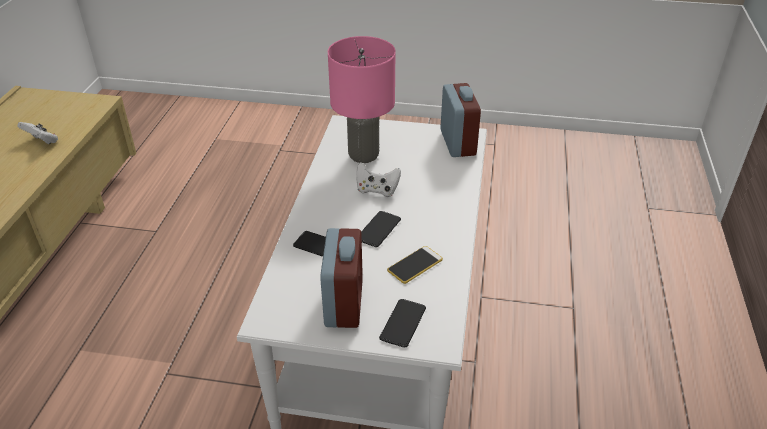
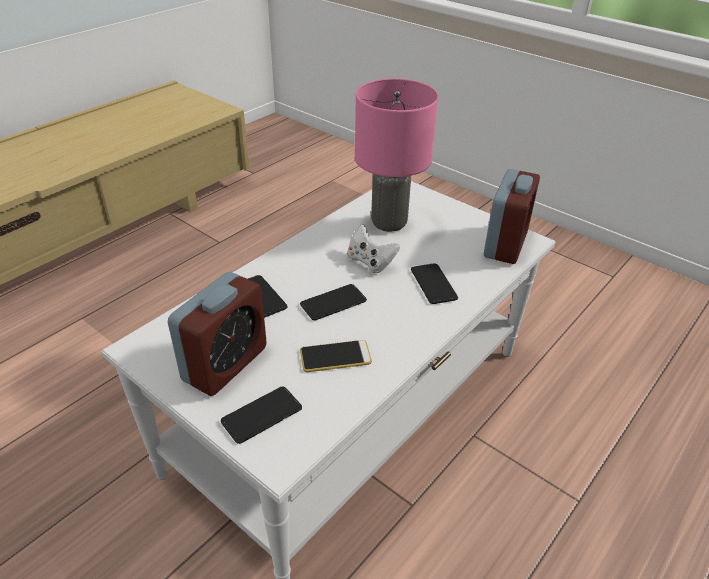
camera: 30 degrees right, 0 degrees up
white game controller [17,122,58,144] -> none
none -> phone [411,263,458,304]

